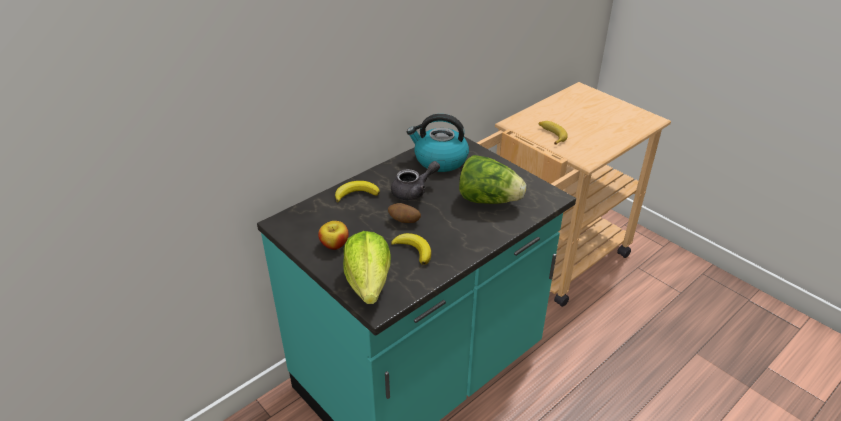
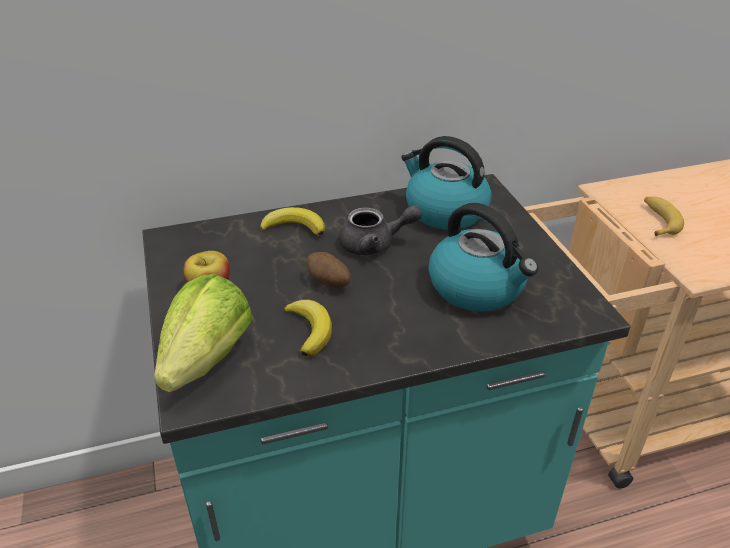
camera: 25 degrees right, 0 degrees up
lettuce [459,155,526,204] -> kettle [429,203,538,311]

